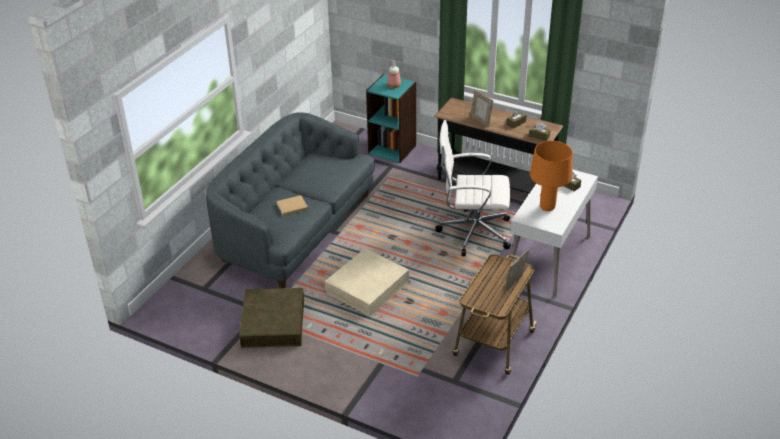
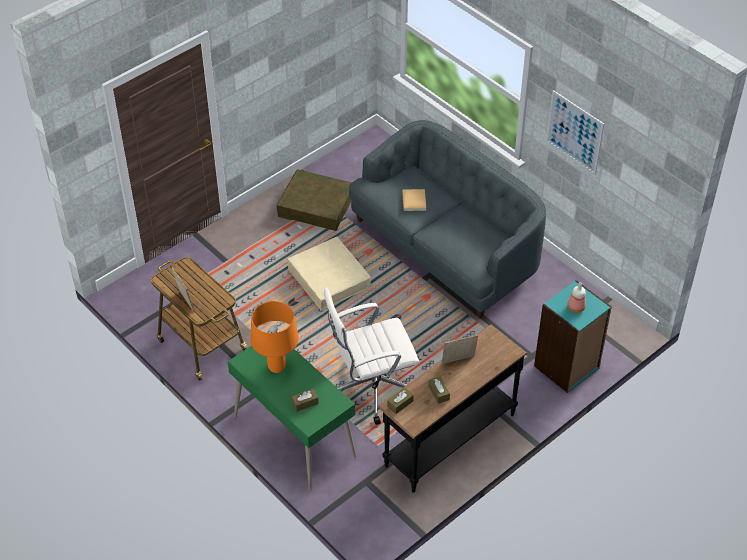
camera: 110 degrees right, 10 degrees up
white office chair [435,120,511,256] -> white office chair turned 135 degrees counterclockwise [324,287,419,425]
white desk [510,169,598,297] -> green desk [228,346,356,491]
none -> picture [546,90,604,175]

